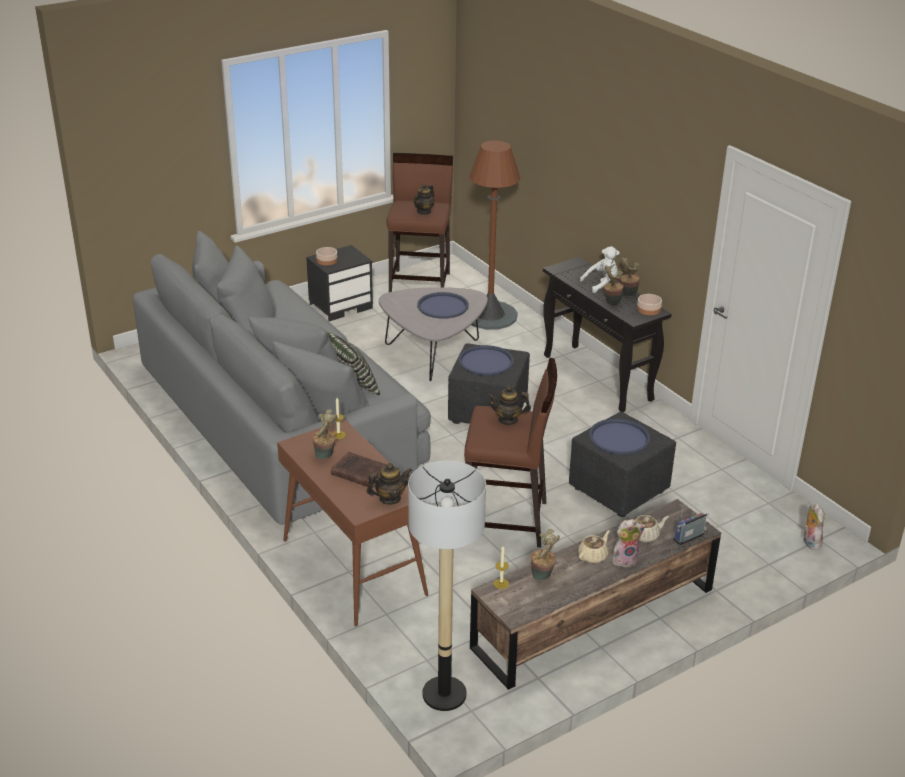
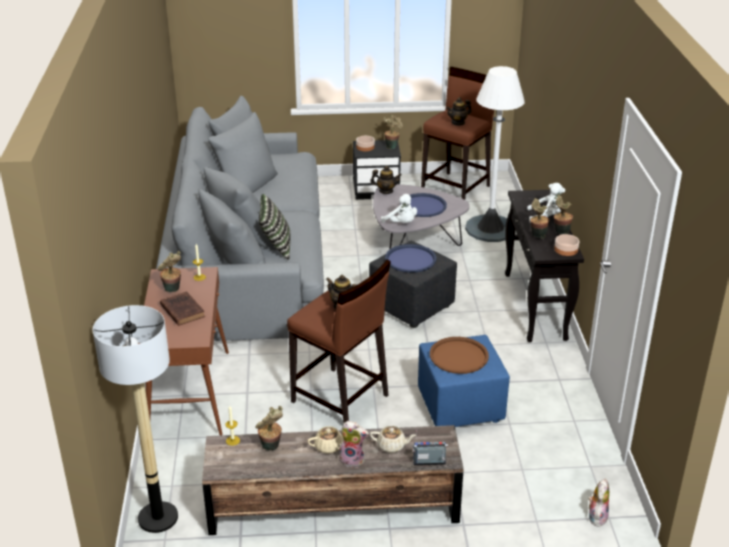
camera: 30 degrees right, 0 degrees up
teapot [366,463,412,505] -> teapot moved to [370,166,402,194]
brown floor lamp [469,141,521,330] -> white floor lamp [465,66,525,242]
black ottoman [569,412,676,517] -> blue ottoman [418,335,510,427]
blue tray [589,419,650,455] -> brown tray [430,337,489,374]
none -> white plush toy [381,194,417,223]
none -> potted plant [384,115,403,149]

